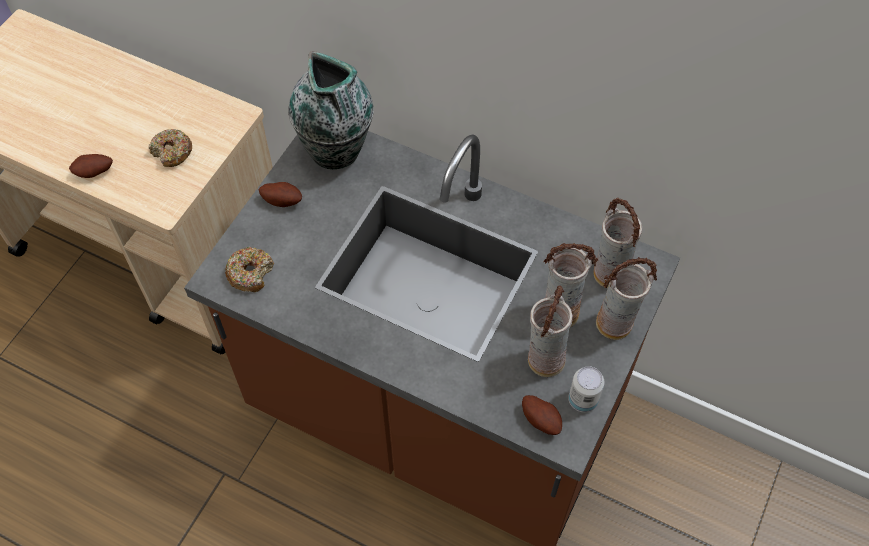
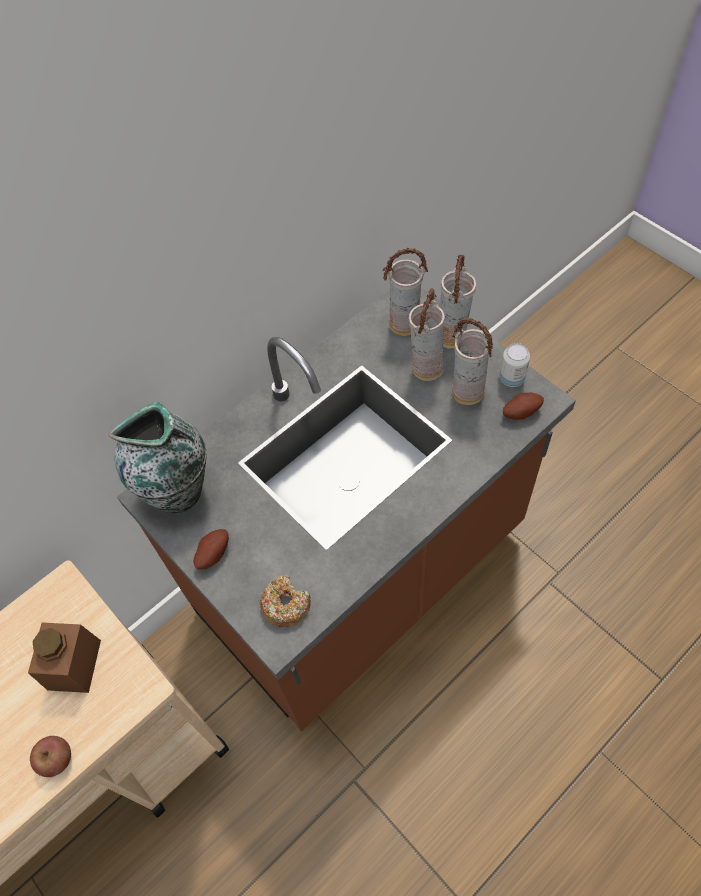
camera: 65 degrees left, 0 degrees up
potato [69,154,113,178] -> apple [30,736,71,777]
donut [149,129,192,167] -> brown jar [28,623,101,693]

